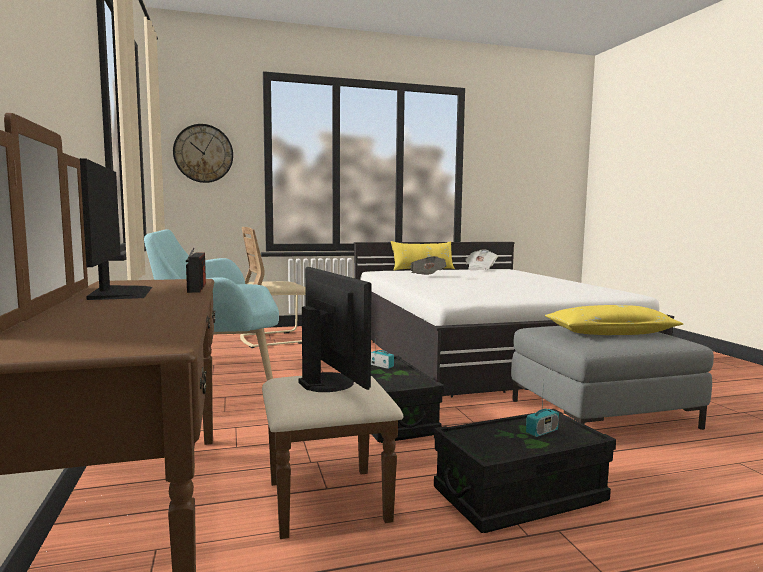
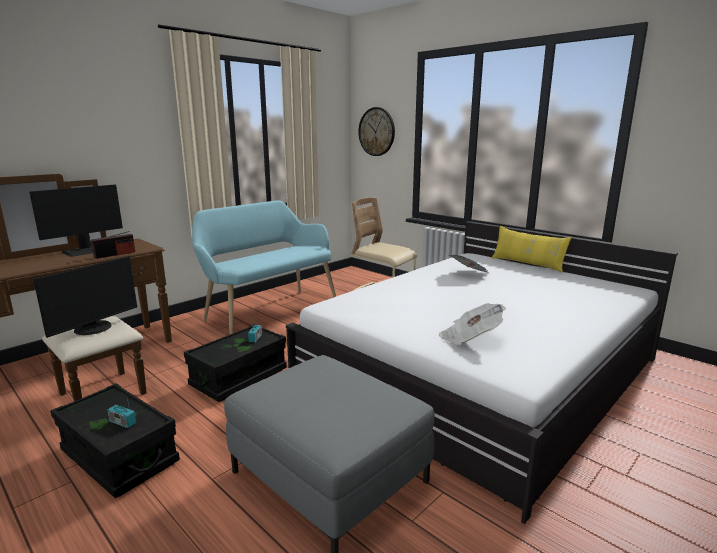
camera: 60 degrees right, 10 degrees up
newspaper [465,249,498,271] -> newspaper moved to [439,303,506,346]
yellow pillow [545,305,683,335] -> none

